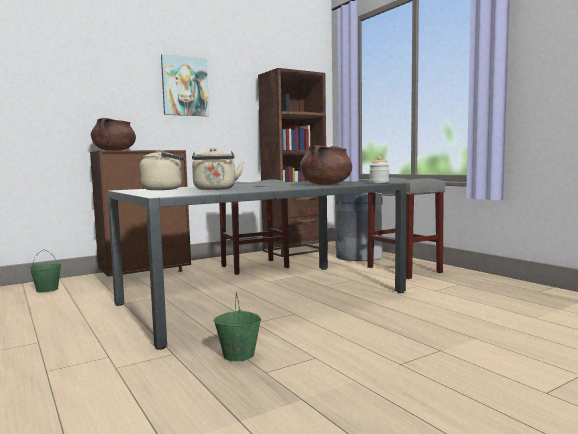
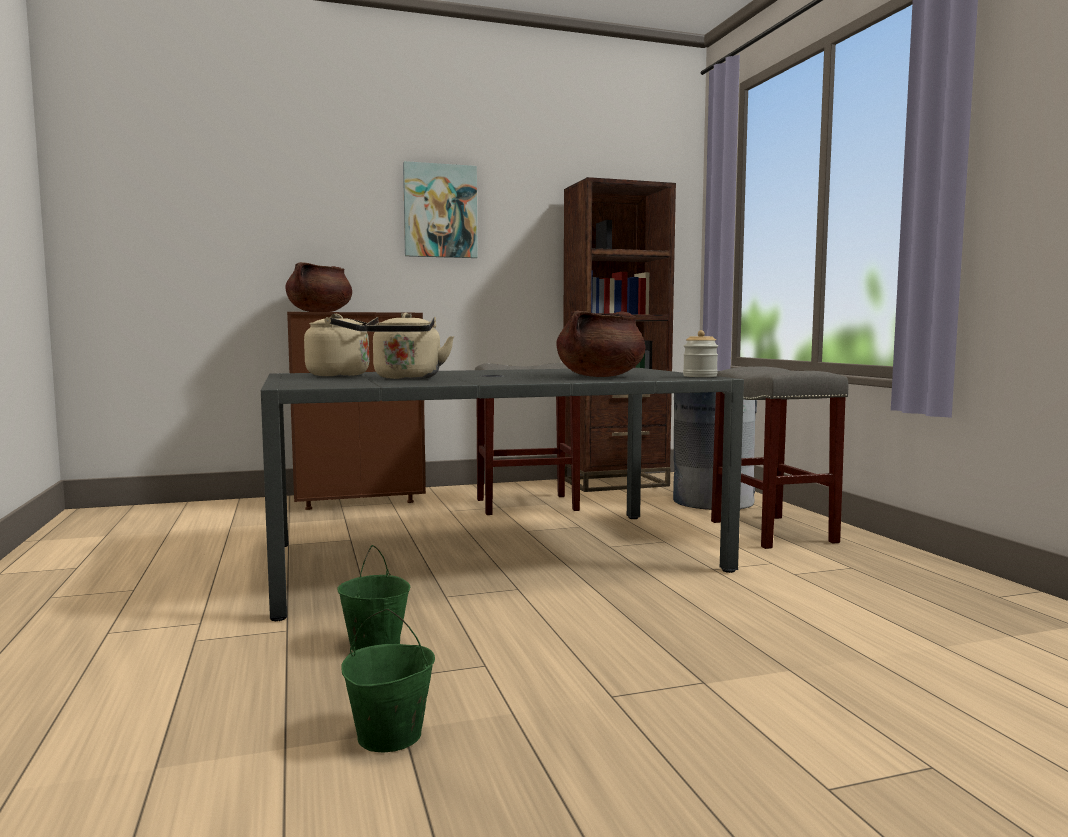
camera: 15 degrees right, 0 degrees up
green bucket [30,249,62,293] -> green bucket moved to [341,608,435,752]

